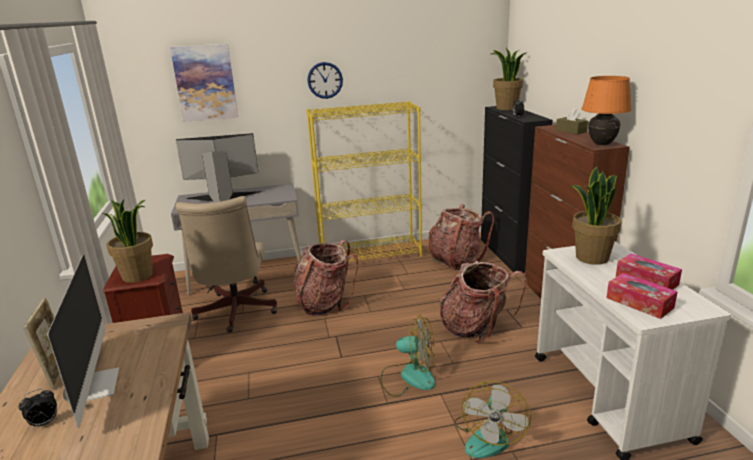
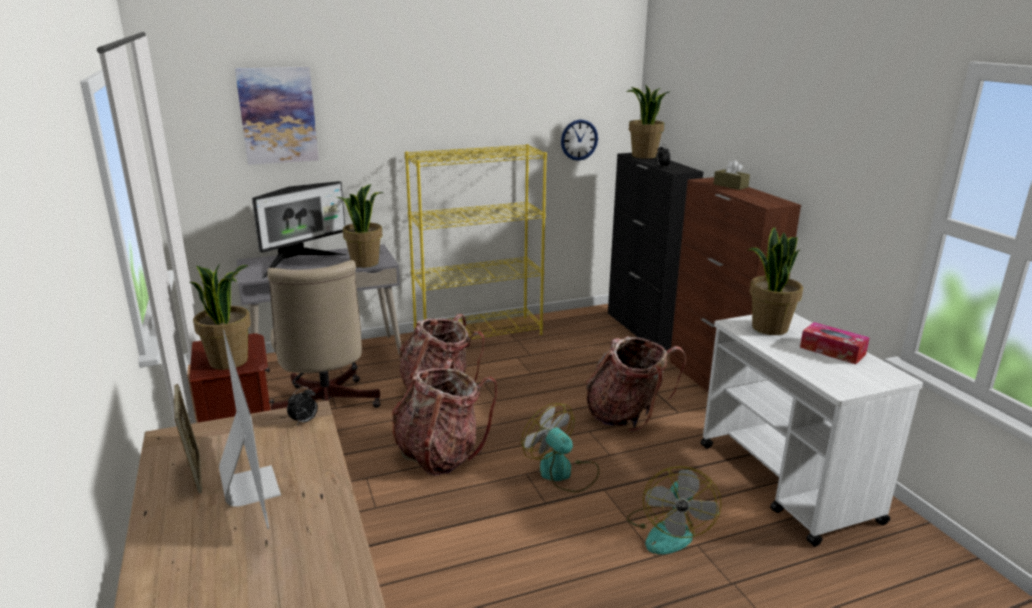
camera: 10 degrees left, 0 degrees up
alarm clock [19,389,57,429] -> alarm clock moved to [287,387,318,425]
monitor [176,133,262,202] -> monitor turned 150 degrees clockwise [252,181,348,279]
wall clock [307,62,343,99] -> wall clock moved to [561,120,598,161]
fan [381,315,435,397] -> fan turned 135 degrees counterclockwise [521,403,599,492]
backpack [428,204,494,271] -> backpack moved to [391,359,497,476]
orange table lamp [582,76,632,145] -> none
tissue box [606,273,678,319] -> none
none -> potted plant [337,184,383,268]

